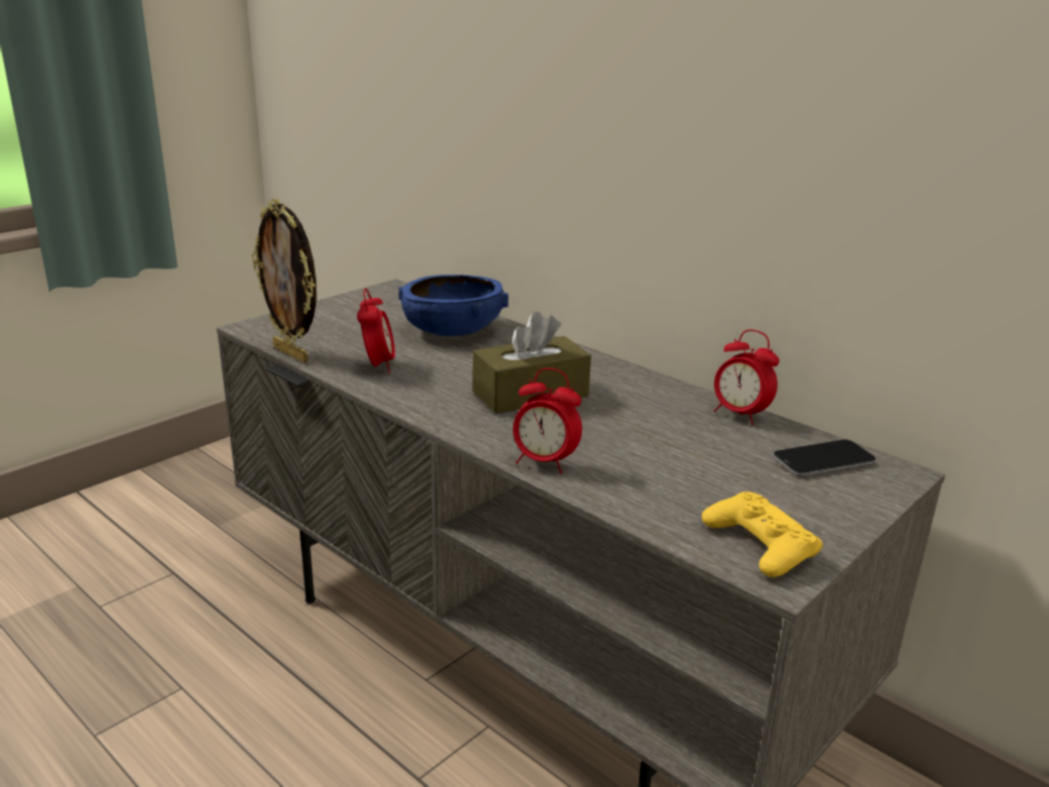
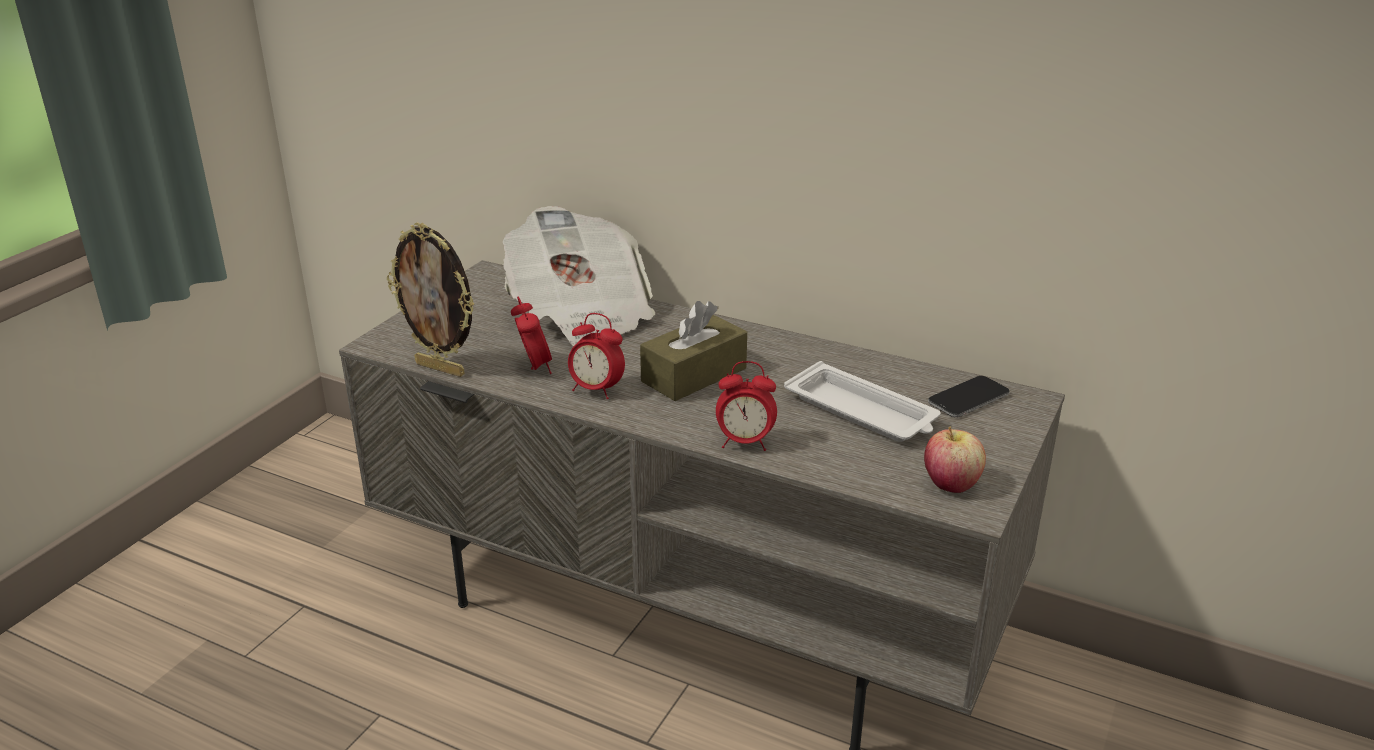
camera: 15 degrees left, 5 degrees up
blue bowl [399,275,508,336] -> newspaper [503,206,655,346]
yellow game controller [702,492,823,578] -> apple [924,426,986,493]
alarm clock [714,329,779,425] -> alarm clock moved to [568,313,625,399]
none -> white tray [784,361,941,442]

